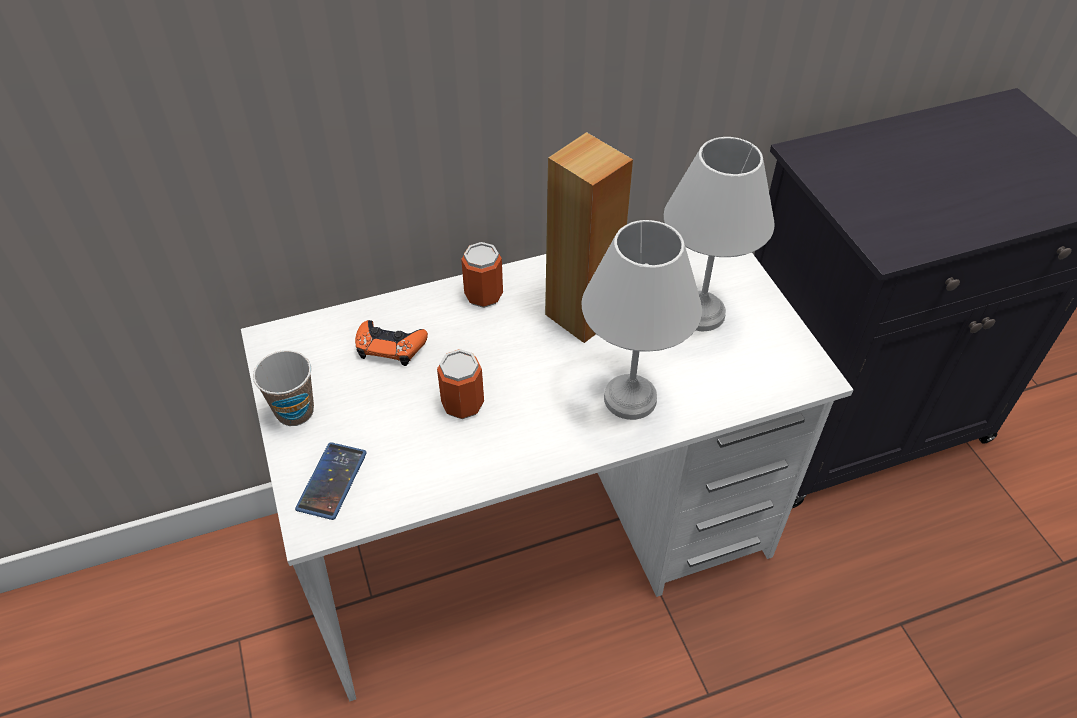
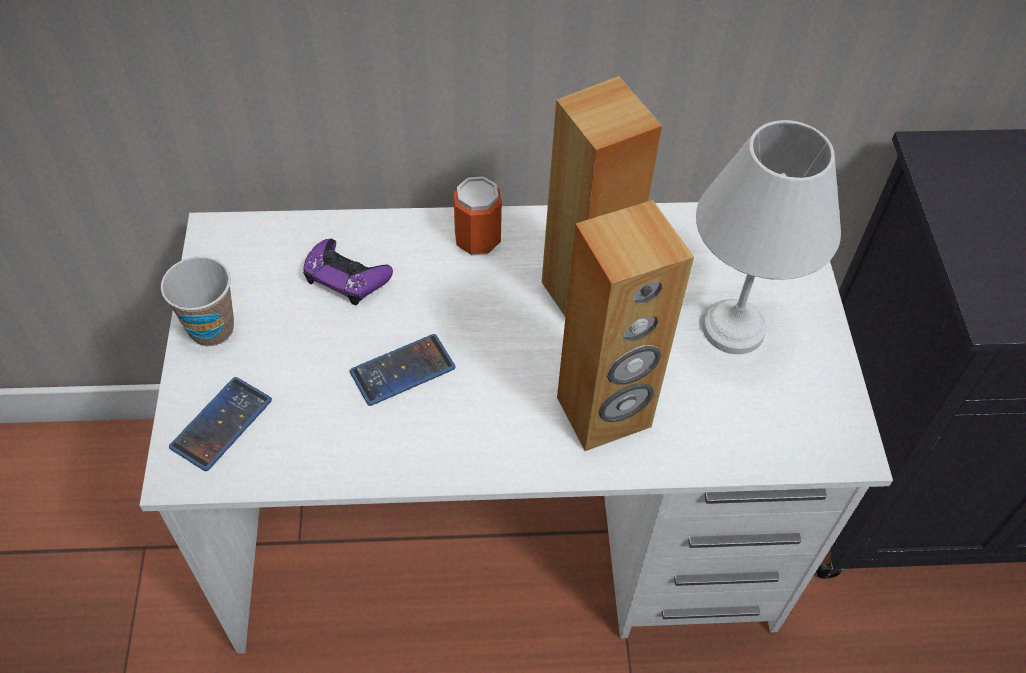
camera: 15 degrees right, 5 degrees up
orange game controller [355,320,428,366] -> purple game controller [303,239,393,305]
can [437,349,484,419] -> phone [350,334,456,406]
white table lamp [582,220,702,420] -> brown speaker [557,200,694,451]

